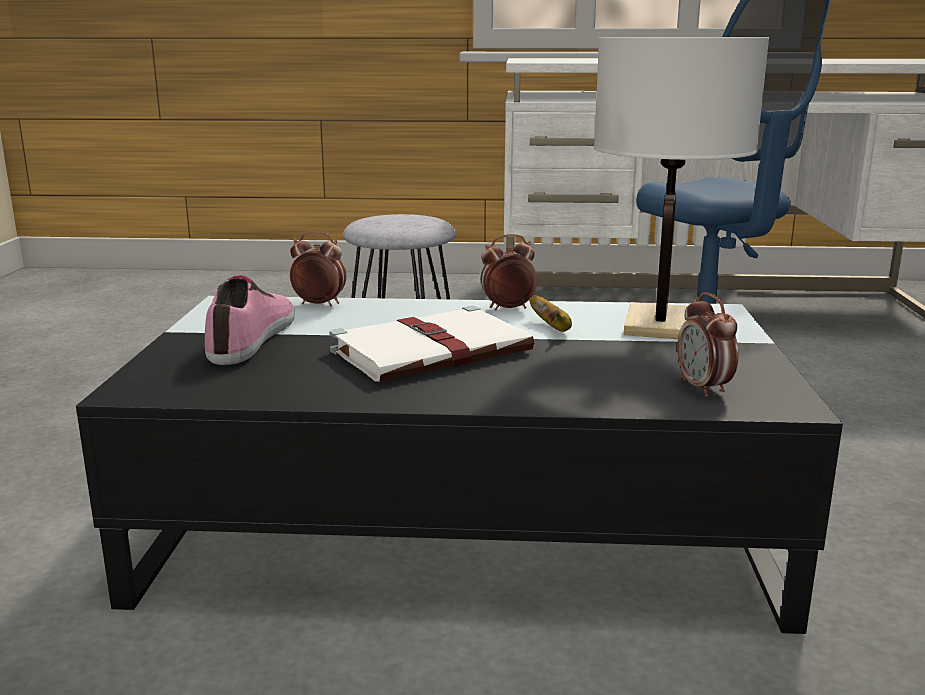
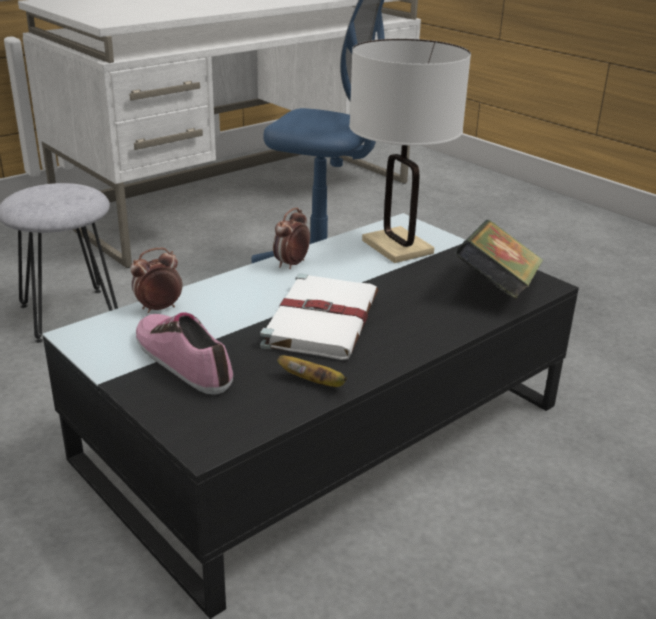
camera: 45 degrees left, 10 degrees up
banana [529,295,572,332] -> banana moved to [277,356,347,387]
alarm clock [677,292,739,397] -> book [455,220,543,301]

